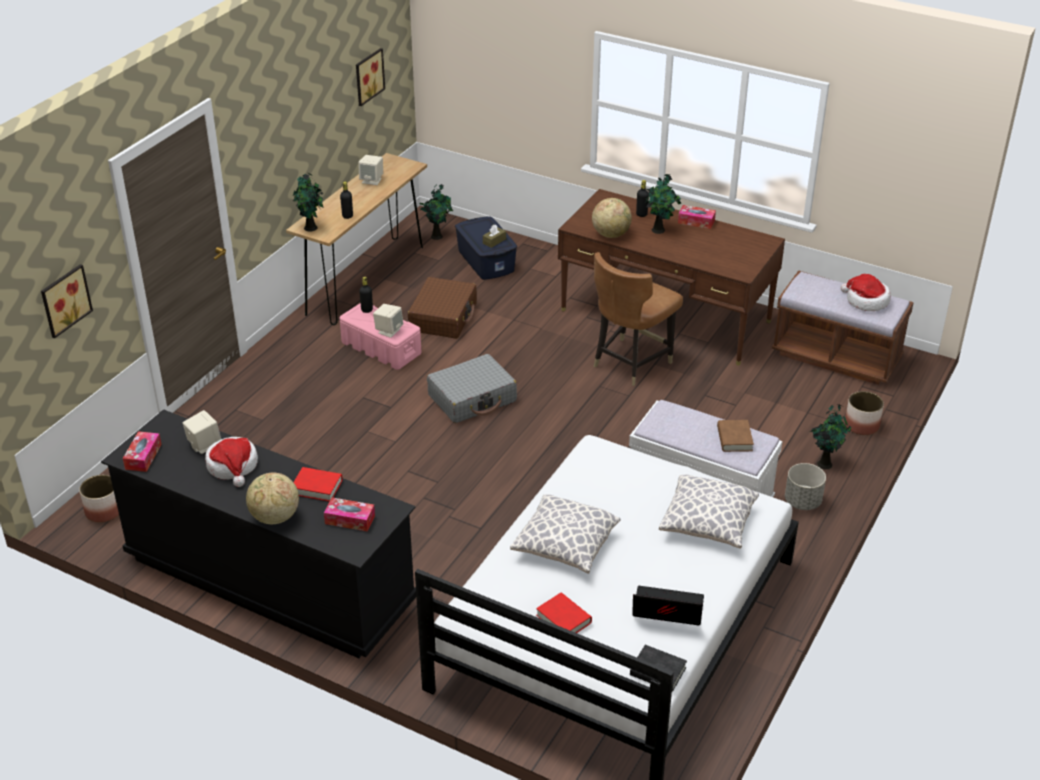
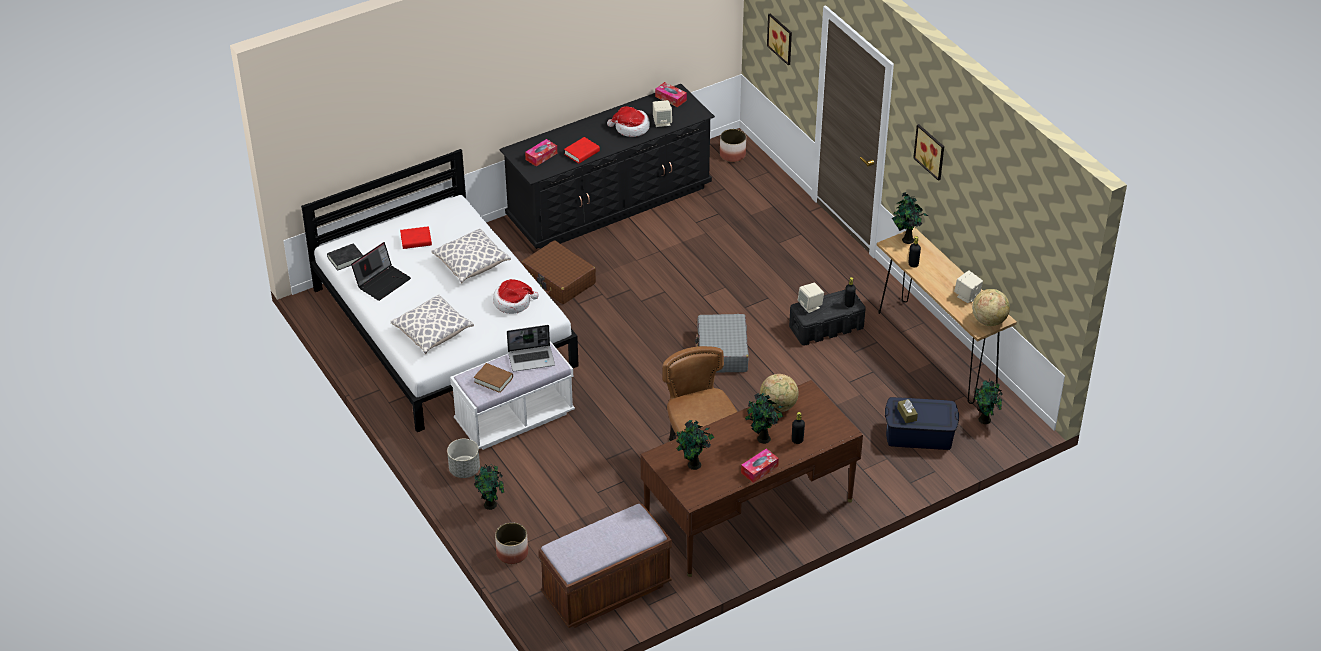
camera: 120 degrees right, 5 degrees up
globe [246,473,299,524] -> globe moved to [972,289,1010,326]
pink storage box [339,303,421,370] -> black storage box [789,290,866,346]
picture [356,48,385,106] -> picture moved to [913,124,944,181]
brown suitcase [408,277,477,339] -> brown suitcase moved to [522,240,596,304]
hat [840,274,891,311] -> hat moved to [493,279,539,314]
none -> laptop [507,325,555,372]
none -> potted plant [676,420,714,470]

